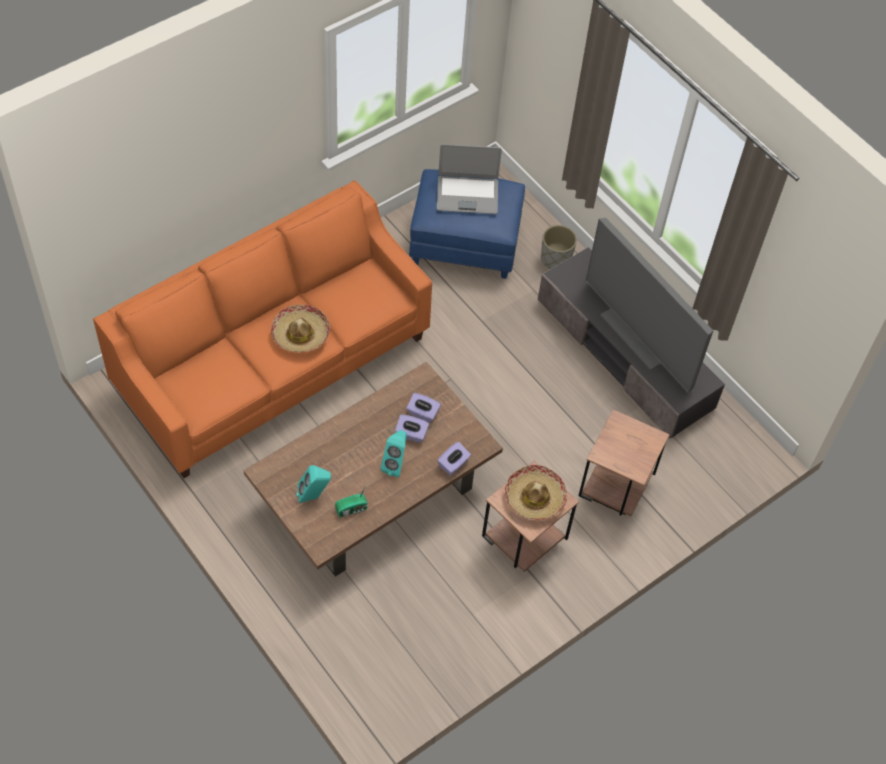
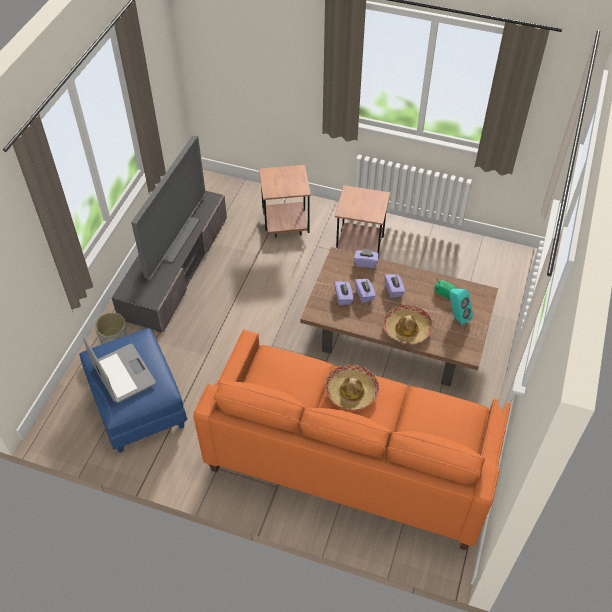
camera: 120 degrees left, 5 degrees down
turquoise speaker [381,430,407,477] -> purple tissue box [384,274,405,298]
hat [505,465,567,520] -> hat moved to [383,305,433,344]

